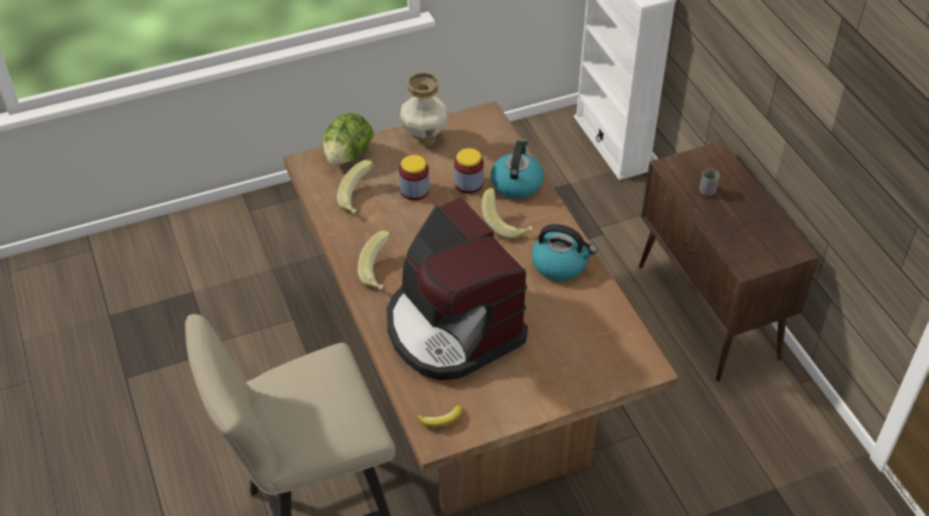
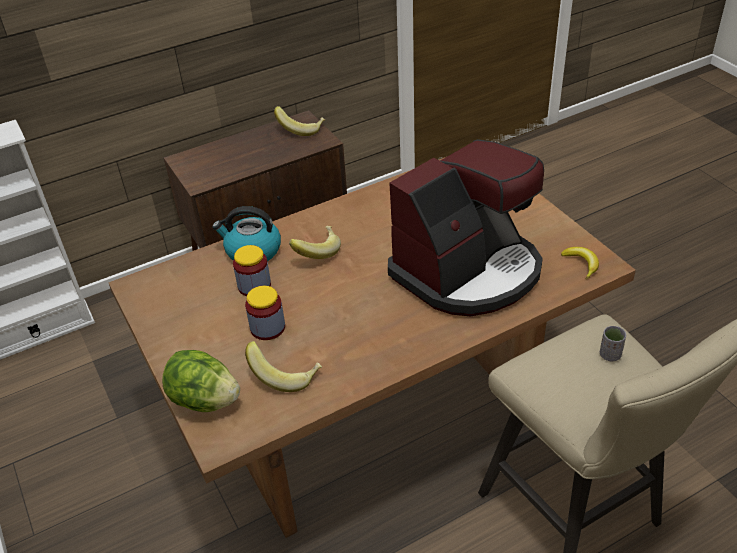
camera: 95 degrees left, 5 degrees down
banana [358,230,392,290] -> banana moved to [274,106,325,136]
vase [400,72,448,146] -> none
kettle [532,224,597,281] -> none
grey cup [699,168,720,196] -> grey cup moved to [600,326,626,361]

